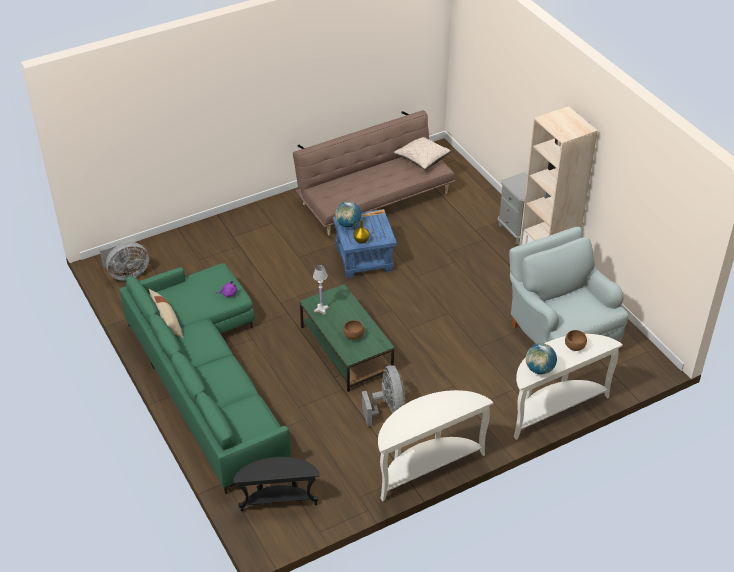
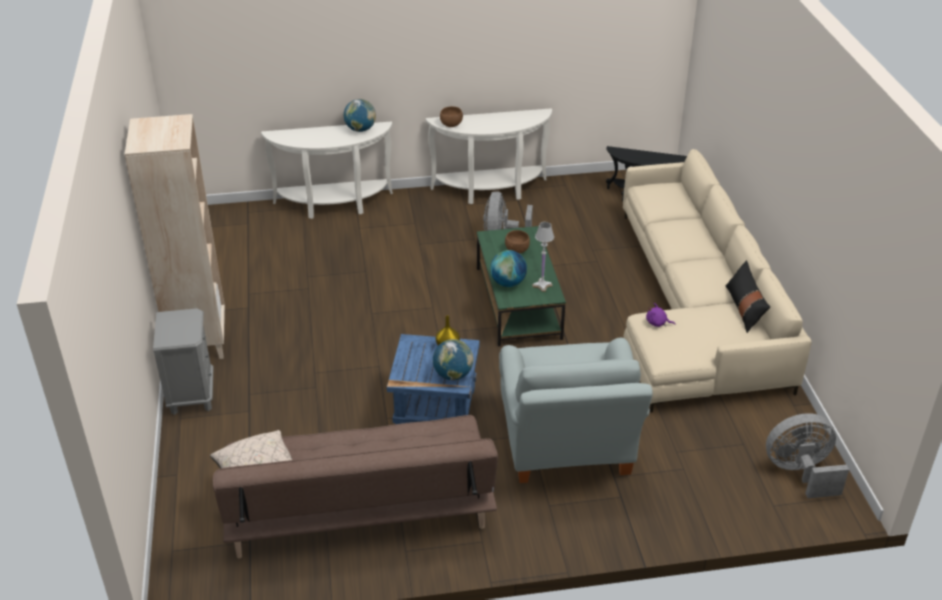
camera: 160 degrees left, 5 degrees down
green sofa [120,263,291,494] -> beige sofa [623,149,812,413]
beige pillow [149,289,184,338] -> black pillow [726,260,770,333]
grey armchair [509,227,628,344] -> grey armchair moved to [499,338,653,483]
brown bowl [565,330,587,351] -> brown bowl moved to [440,106,463,127]
none -> globe [490,250,527,287]

